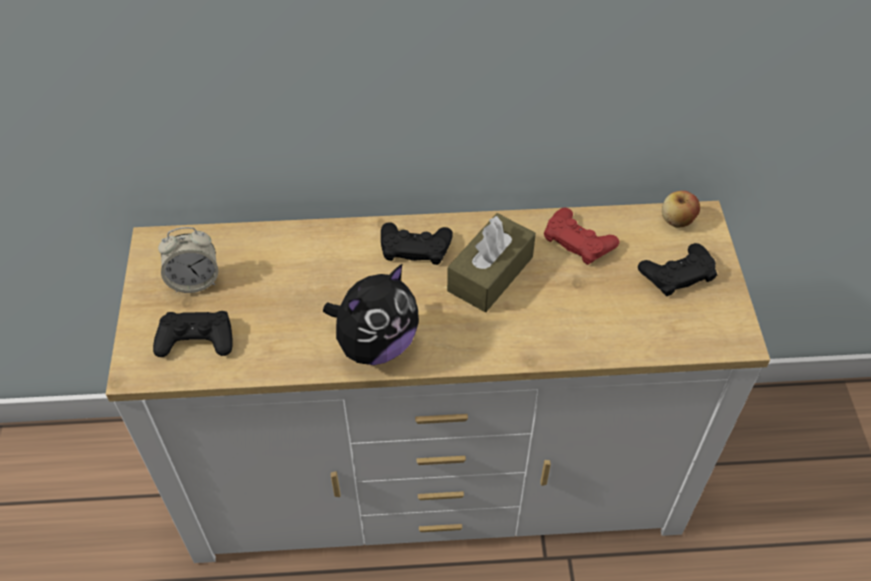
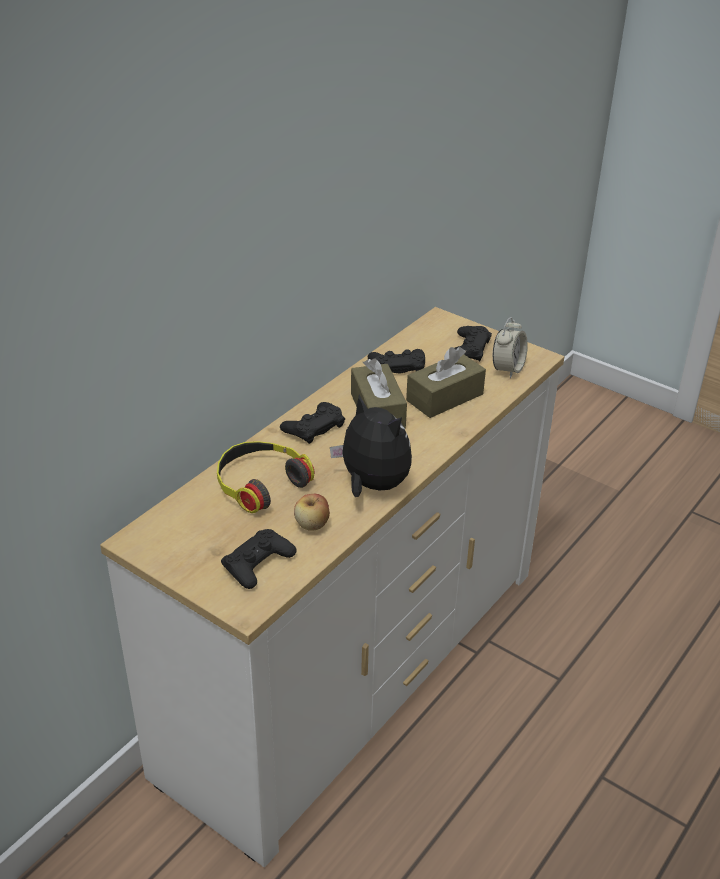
camera: 50 degrees left, 15 degrees down
alarm clock [158,227,218,293] -> alarm clock moved to [493,317,528,378]
plush toy [323,264,419,365] -> plush toy turned 45 degrees counterclockwise [330,394,412,497]
red game controller [544,208,619,265] -> black game controller [368,349,425,374]
apple [662,191,700,228] -> apple moved to [294,494,330,531]
none -> headphones [217,441,315,513]
none -> brown tissue box [406,347,486,418]

